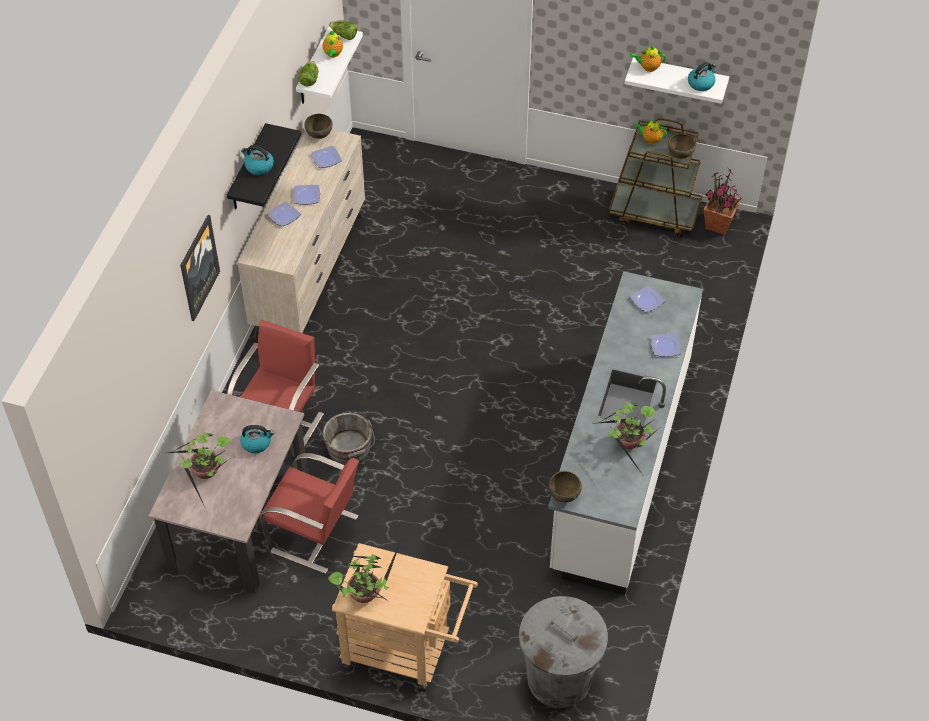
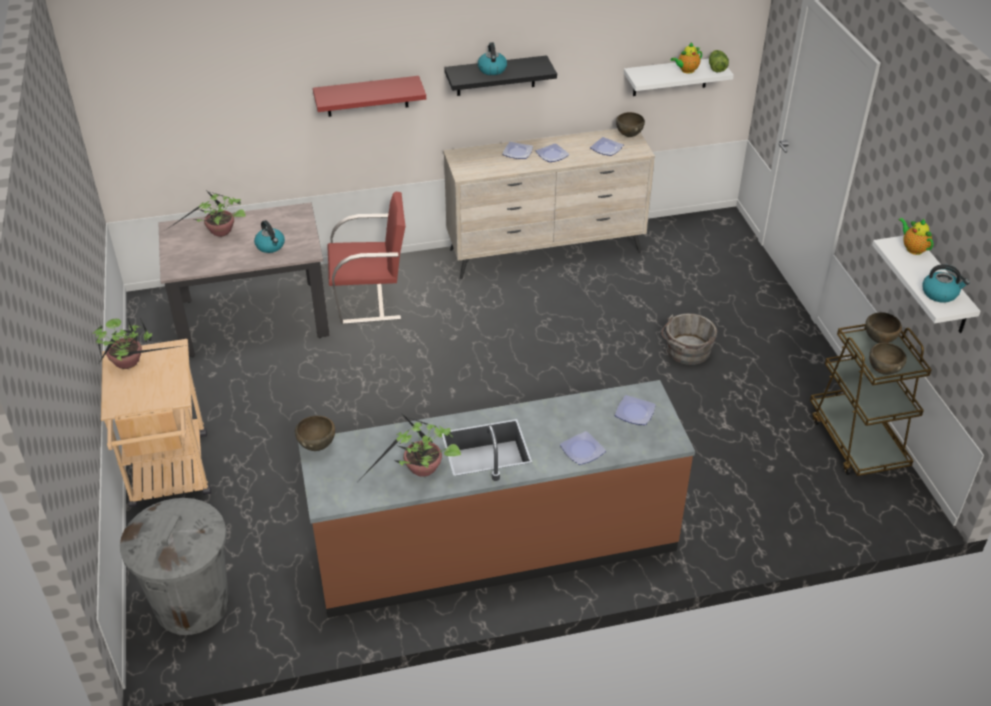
camera: 60 degrees right, 10 degrees down
picture [180,215,220,321] -> red shelf [313,76,426,117]
red chair [259,453,359,574] -> none
lettuce [298,61,318,86] -> none
grey bucket [323,413,375,465] -> grey bucket moved to [662,313,717,365]
white counter [548,271,703,595] -> brown counter [298,380,695,618]
teapot [633,119,667,144] -> brown bowl [865,312,902,343]
potted plant [704,169,742,235] -> none

